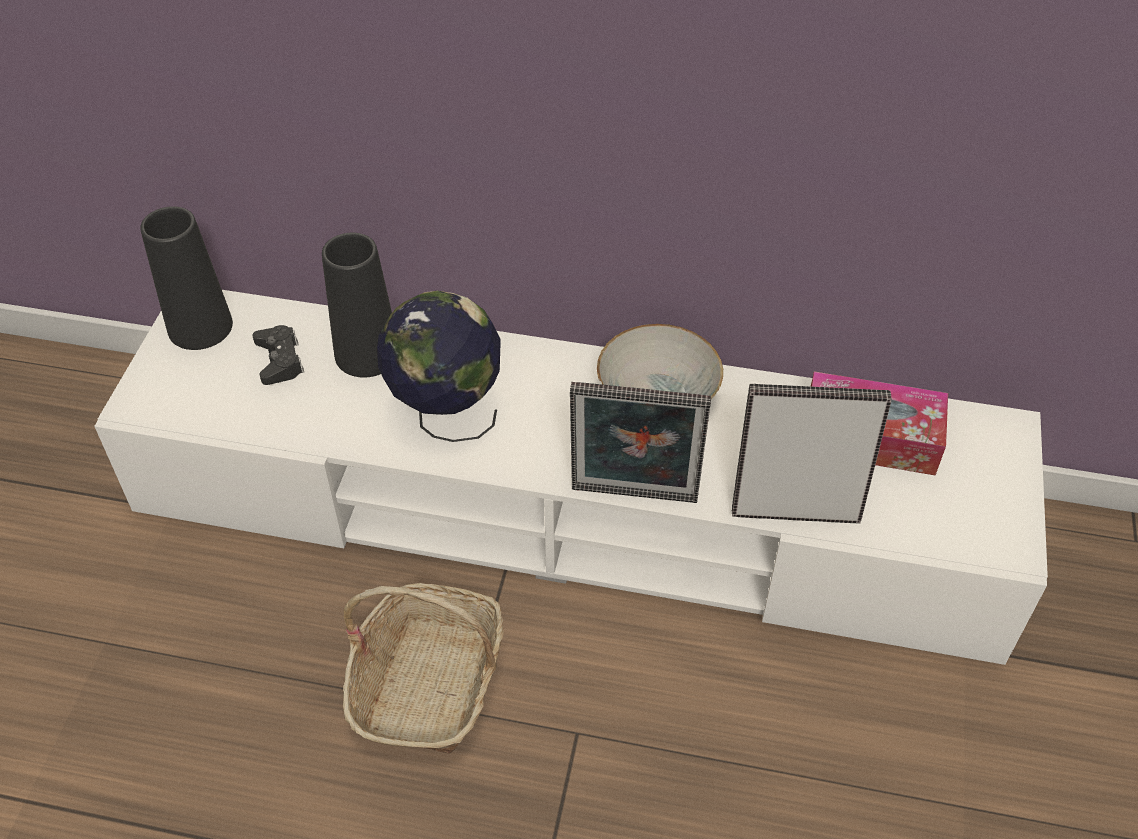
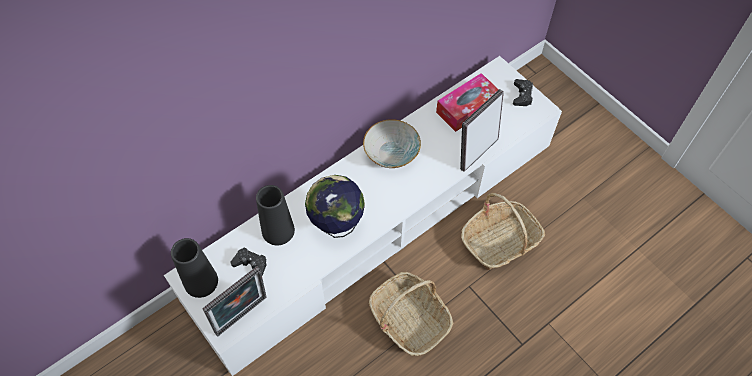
camera: 50 degrees left, 10 degrees up
picture frame [570,382,711,503] -> picture frame moved to [202,266,267,336]
none -> basket [461,193,545,270]
none -> black game controller [513,79,533,106]

